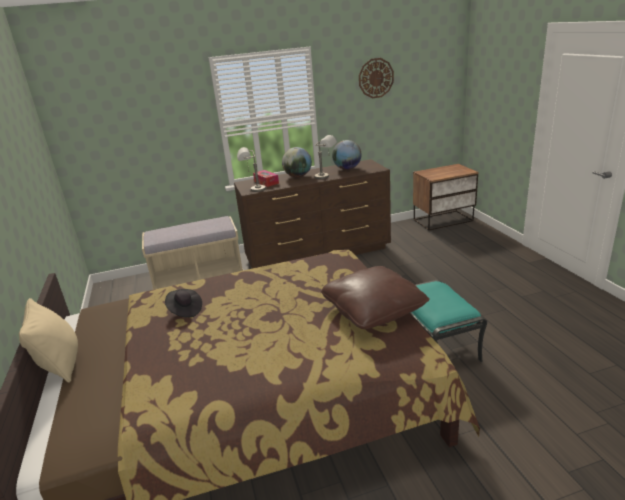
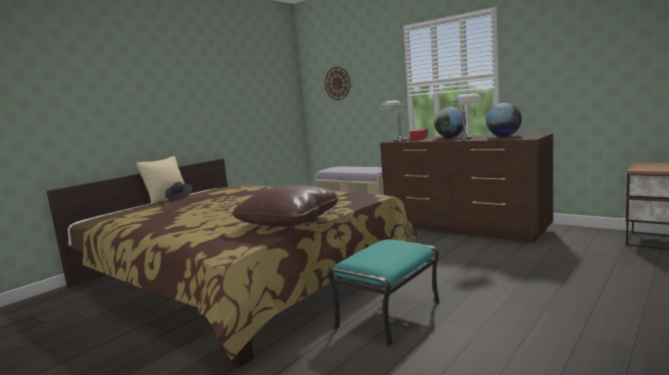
camera: 55 degrees right, 15 degrees down
black hat [165,289,202,318] -> black hat moved to [165,182,193,201]
wall clock [359,58,394,98] -> wall clock moved to [325,67,351,100]

